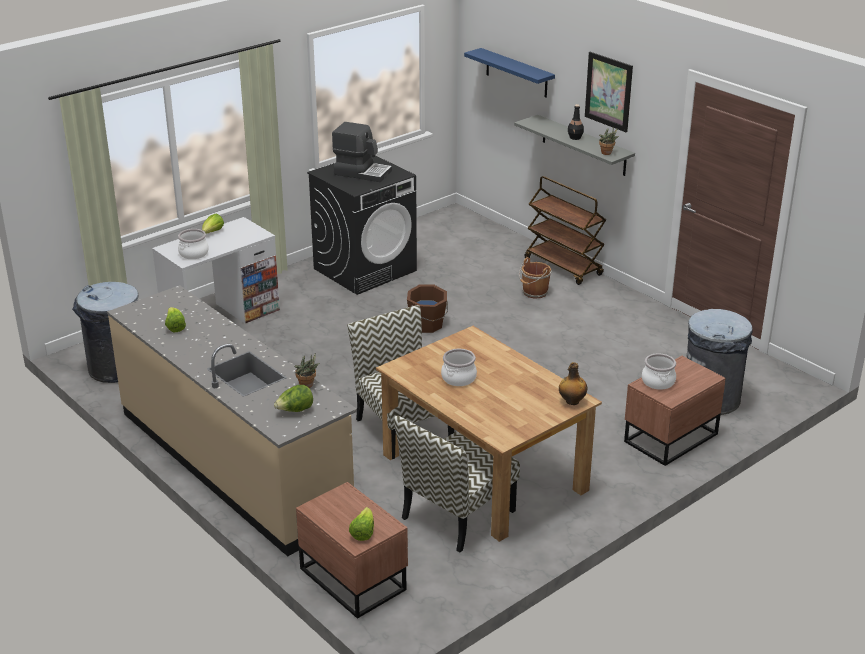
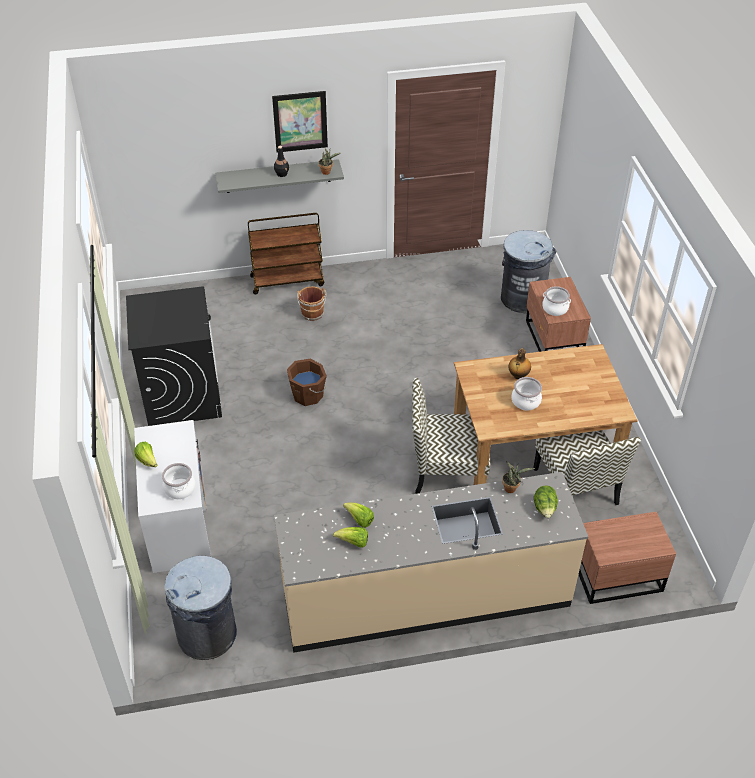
camera: 60 degrees left, 15 degrees up
coffee machine [332,122,392,182] -> none
lettuce [349,507,374,541] -> lettuce moved to [343,503,374,528]
blue shelf [464,48,555,98] -> none
bottle [559,362,588,405] -> bottle moved to [508,348,531,379]

